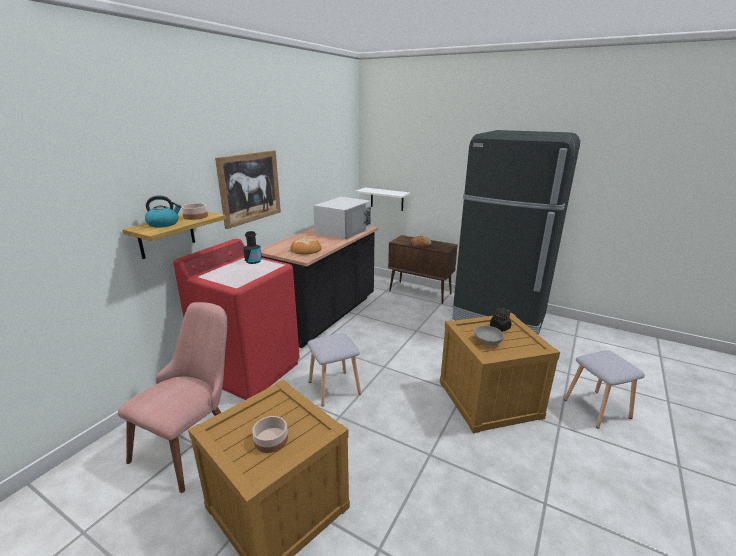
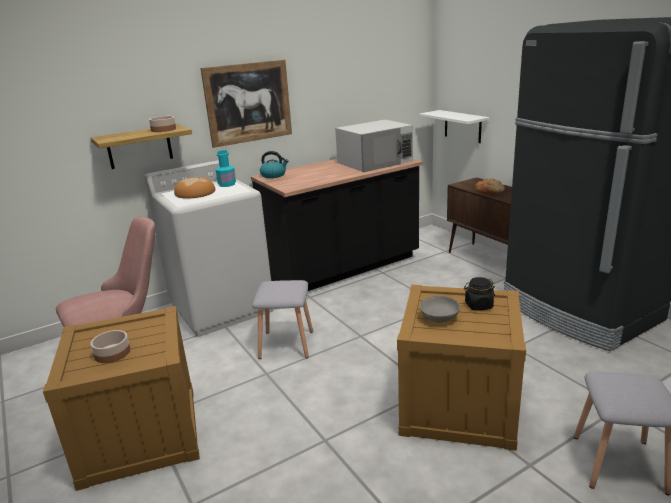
camera: 30 degrees right, 0 degrees up
kettle [145,195,182,228] -> kettle moved to [260,151,288,178]
red washing machine [173,239,300,400] -> white washing machine [144,160,272,337]
black bottle [243,231,262,264] -> turquoise bottle [216,150,236,187]
bread [290,238,321,254] -> bread moved to [174,177,215,199]

